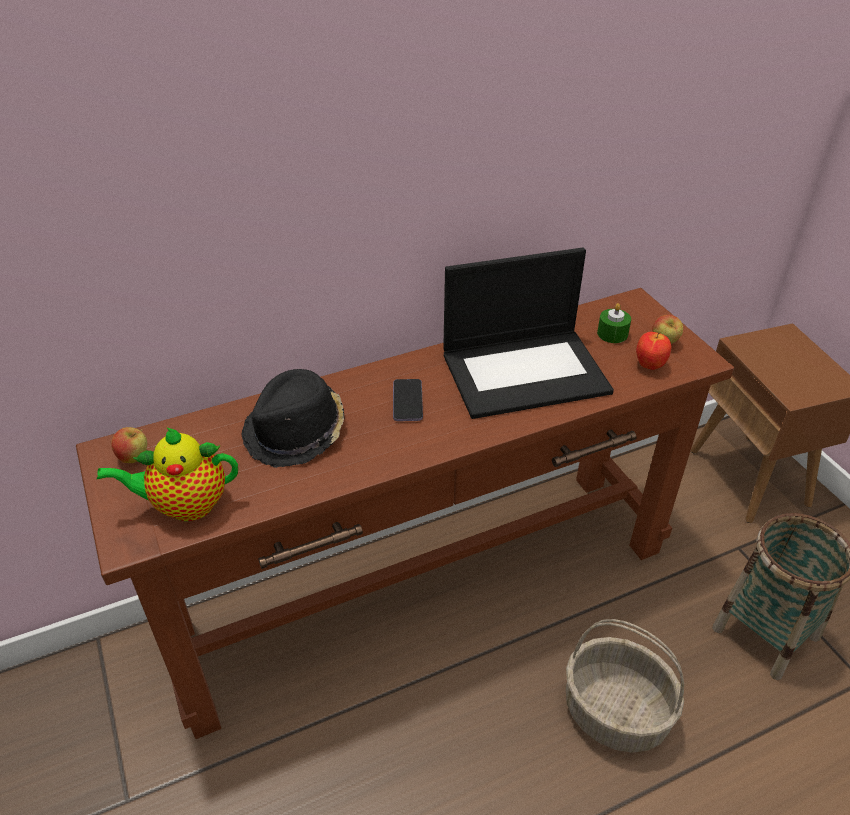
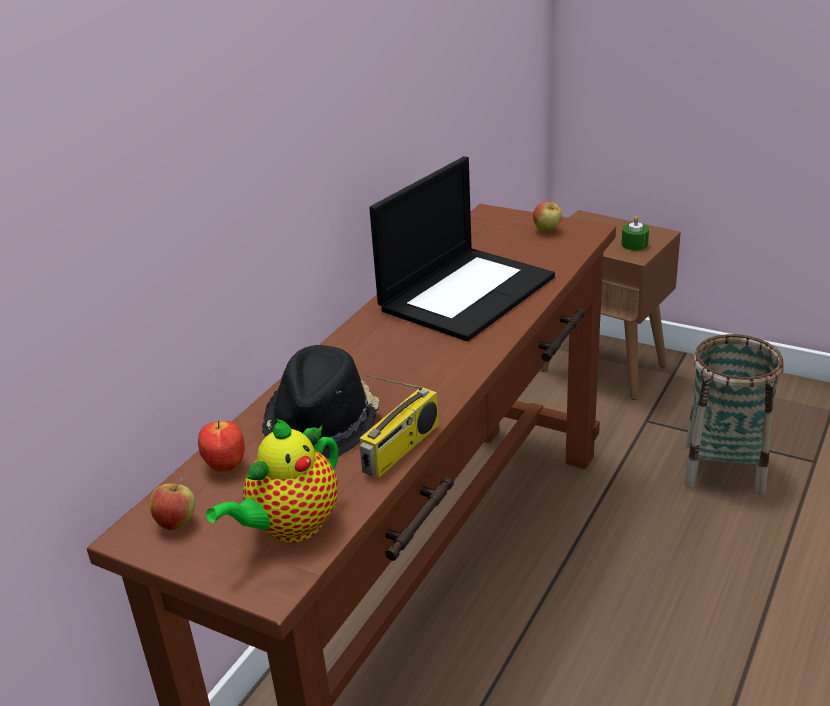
camera: 35 degrees left, 10 degrees down
phone [393,379,423,421] -> none
basket [566,619,684,753] -> none
green candle [597,303,631,343] -> green candle moved to [621,216,649,250]
apple [636,332,671,370] -> apple moved to [198,421,245,472]
none -> radio [360,375,439,478]

